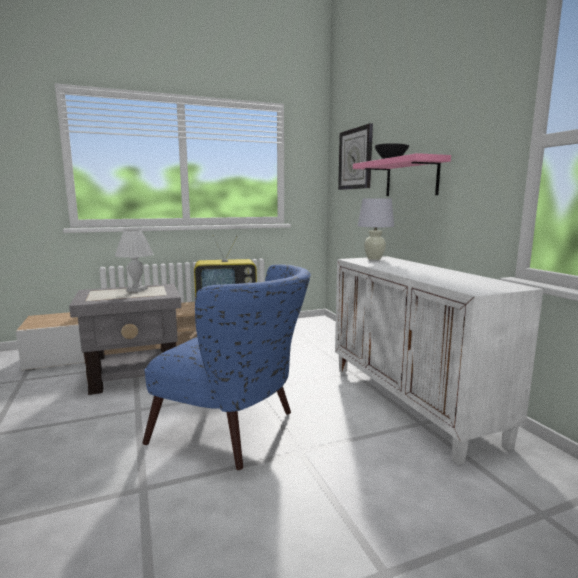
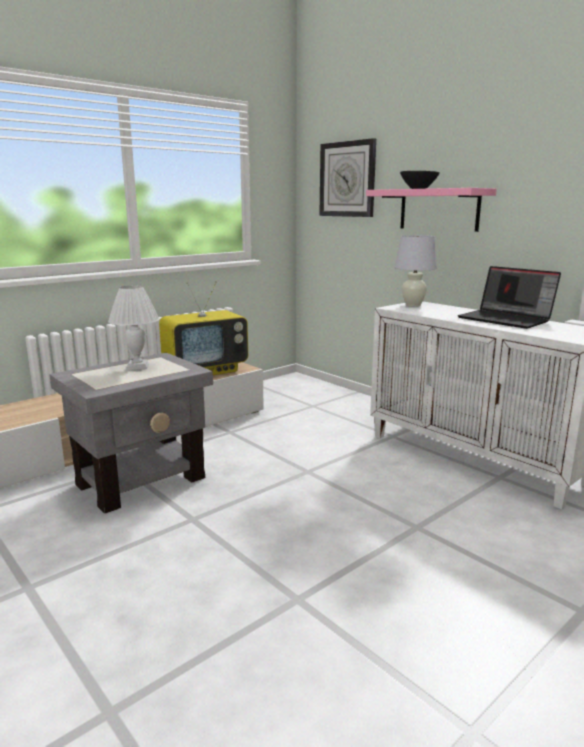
camera: 20 degrees left, 5 degrees up
blue armchair [142,264,311,470] -> none
none -> laptop [458,266,561,329]

